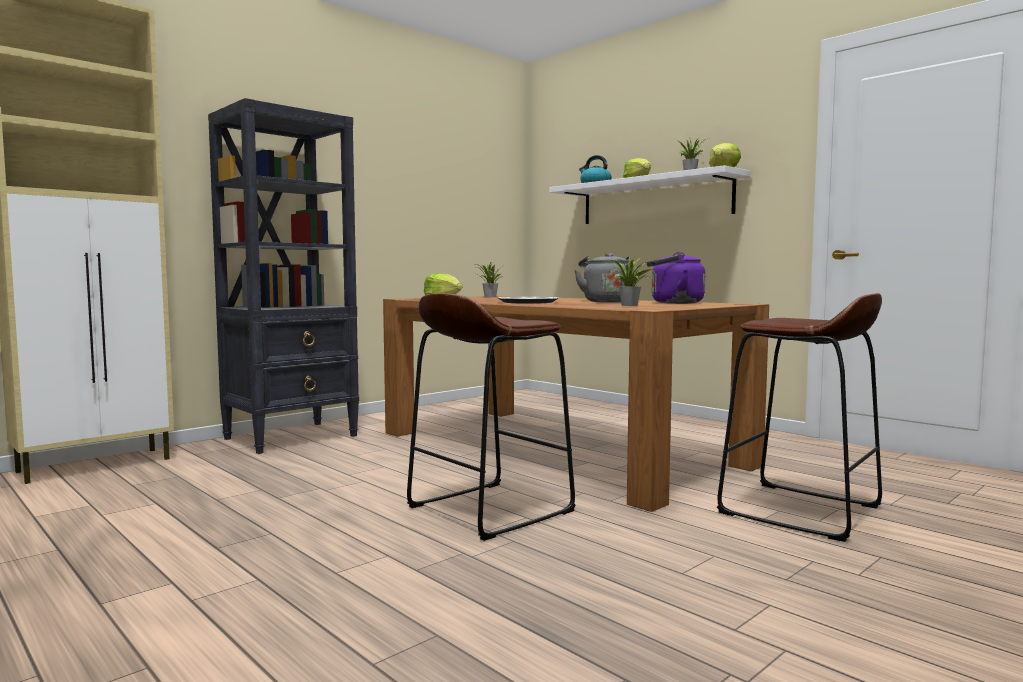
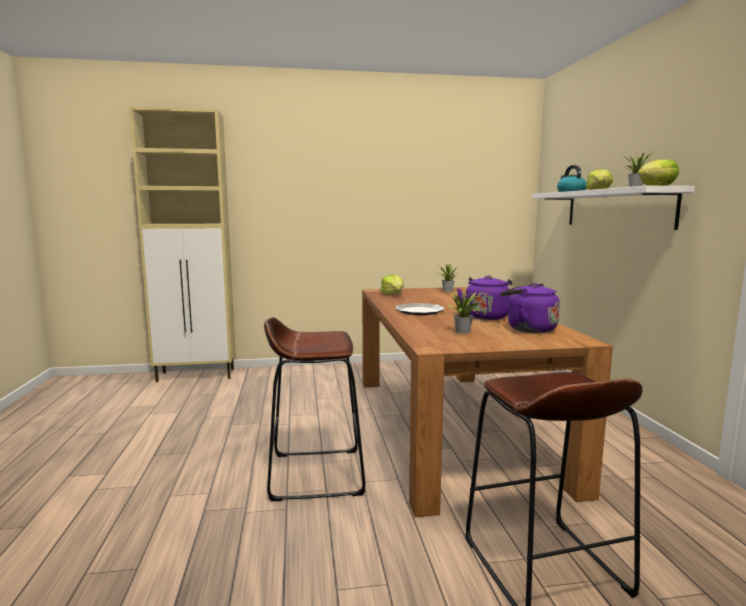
camera: 35 degrees right, 5 degrees up
black bookcase [208,98,359,454] -> none
grey kettle [574,253,634,302] -> purple kettle [457,275,512,320]

